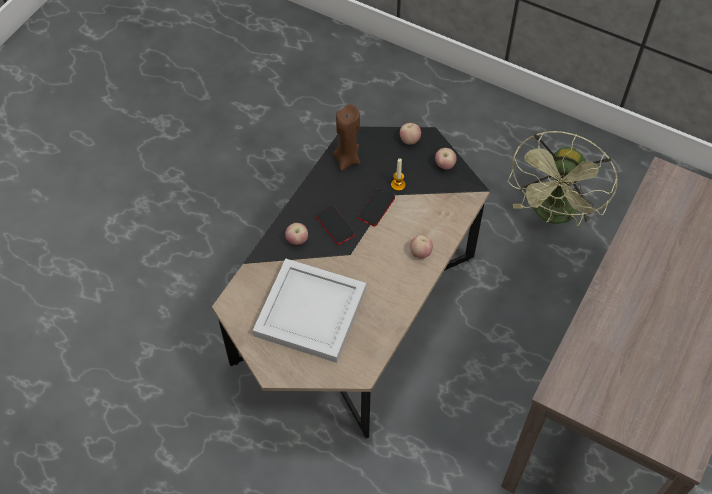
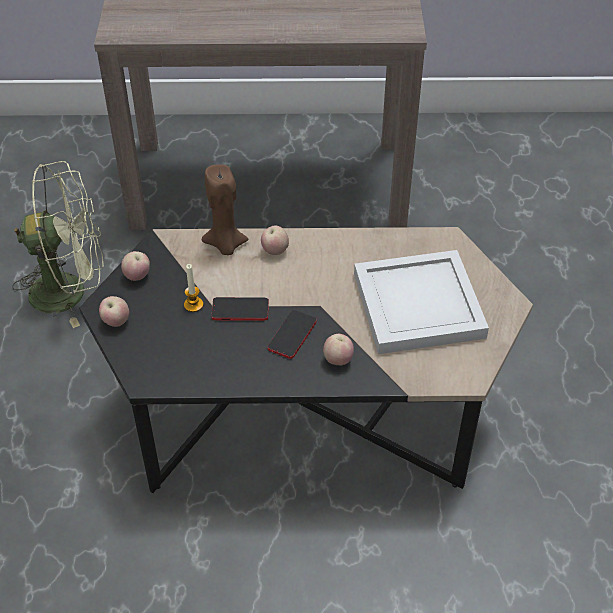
camera: 120 degrees left, 10 degrees down
brown candle [333,104,360,171] -> brown candle moved to [202,164,249,255]

